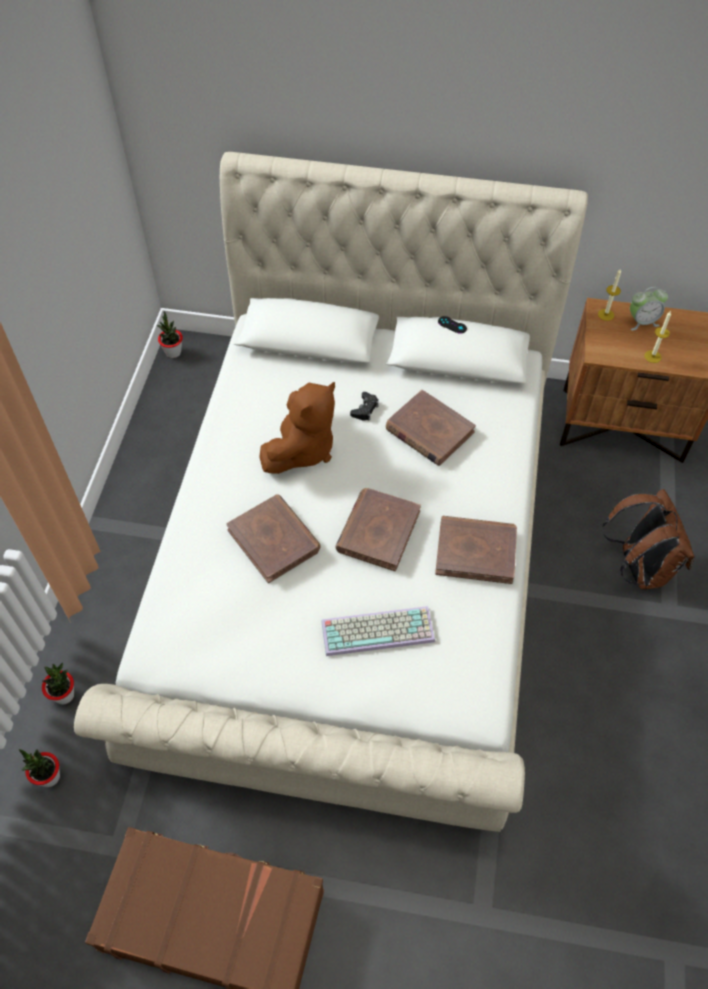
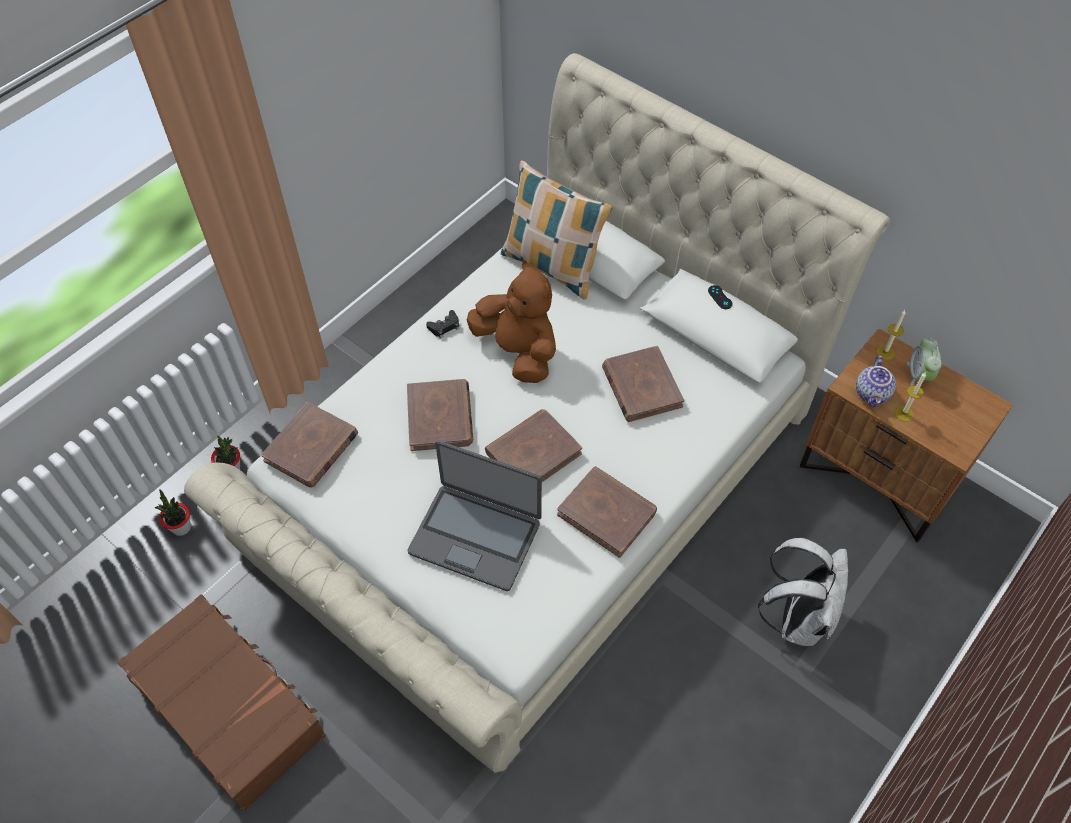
camera: 30 degrees right, 0 degrees up
potted plant [157,311,183,358] -> none
brown plush toy [259,382,335,474] -> brown plush toy turned 105 degrees counterclockwise [467,260,556,383]
keyboard [321,606,435,656] -> laptop [407,441,542,591]
black game controller [350,392,379,421] -> black game controller moved to [426,310,459,338]
brown backpack [603,489,695,589] -> white backpack [758,537,848,646]
alarm clock [630,287,668,330] -> alarm clock turned 75 degrees clockwise [907,337,942,386]
none -> brown book [261,402,358,487]
none -> pillow [501,160,613,300]
none -> teapot [856,355,896,407]

